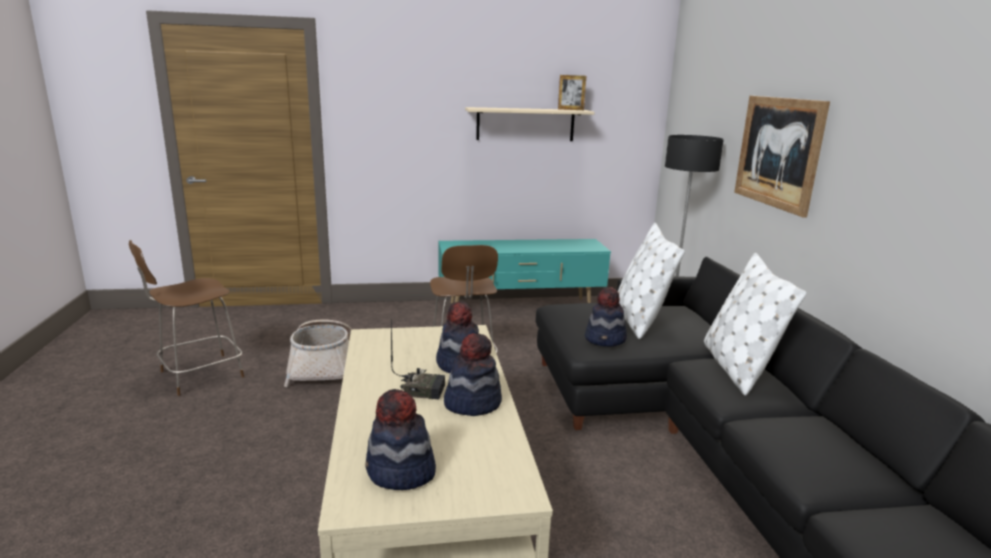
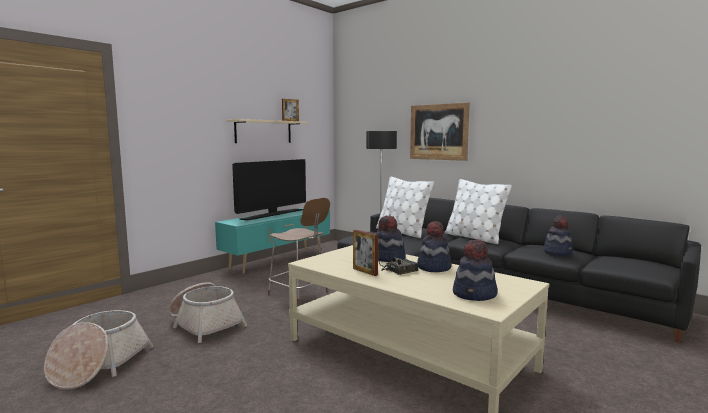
camera: 40 degrees left, 10 degrees down
brown stool [129,240,244,396] -> basket [44,310,154,389]
hat [585,287,627,347] -> hat moved to [543,216,573,256]
none -> television [232,159,306,220]
none -> picture frame [353,230,378,276]

